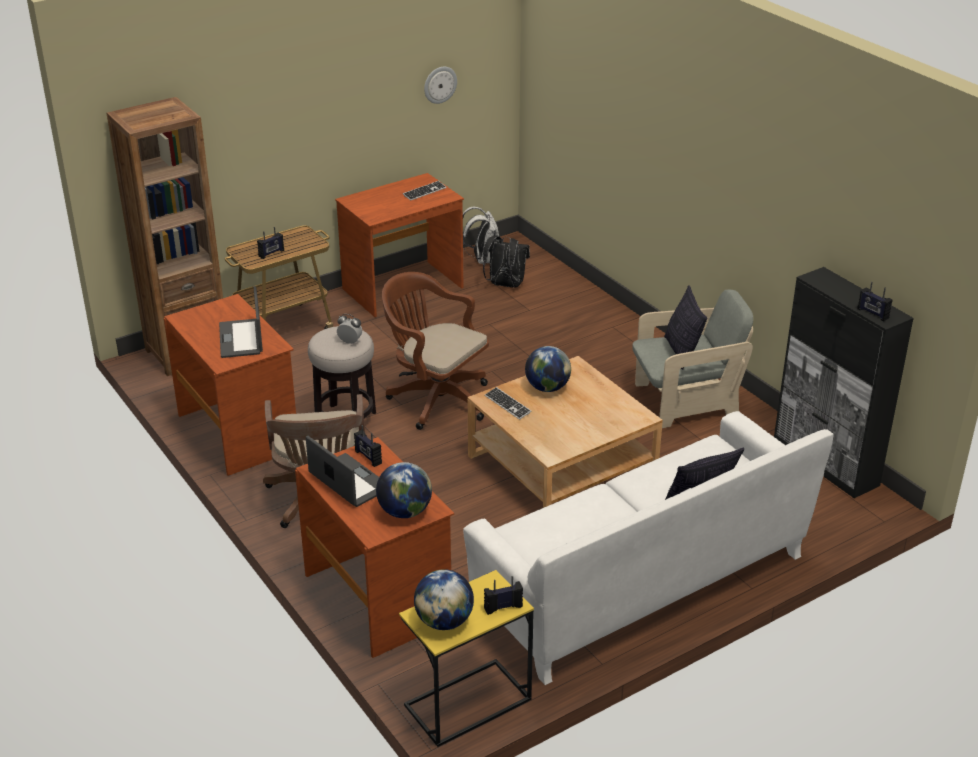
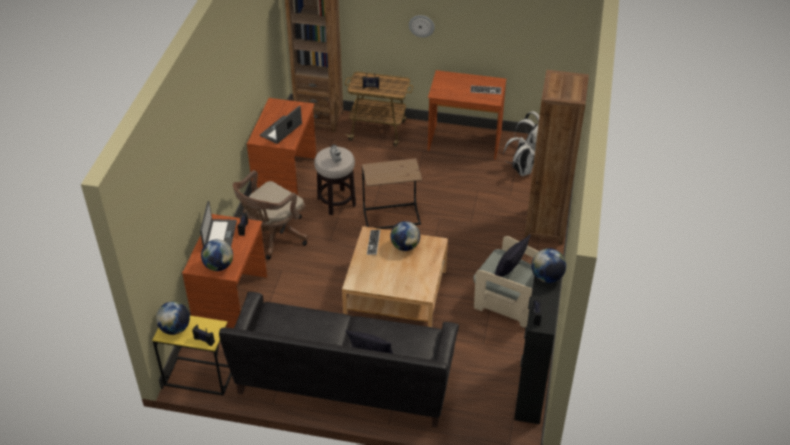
camera: 45 degrees right, 10 degrees up
brown office chair [382,272,489,430] -> brown side table [362,158,422,229]
wall clock [424,67,457,104] -> wall clock moved to [409,15,435,37]
white sofa [463,411,834,685] -> black sofa [219,292,459,428]
black backpack [483,236,530,288] -> white backpack [503,137,535,176]
none -> brown bookcase [525,70,589,245]
none -> globe [531,248,566,283]

